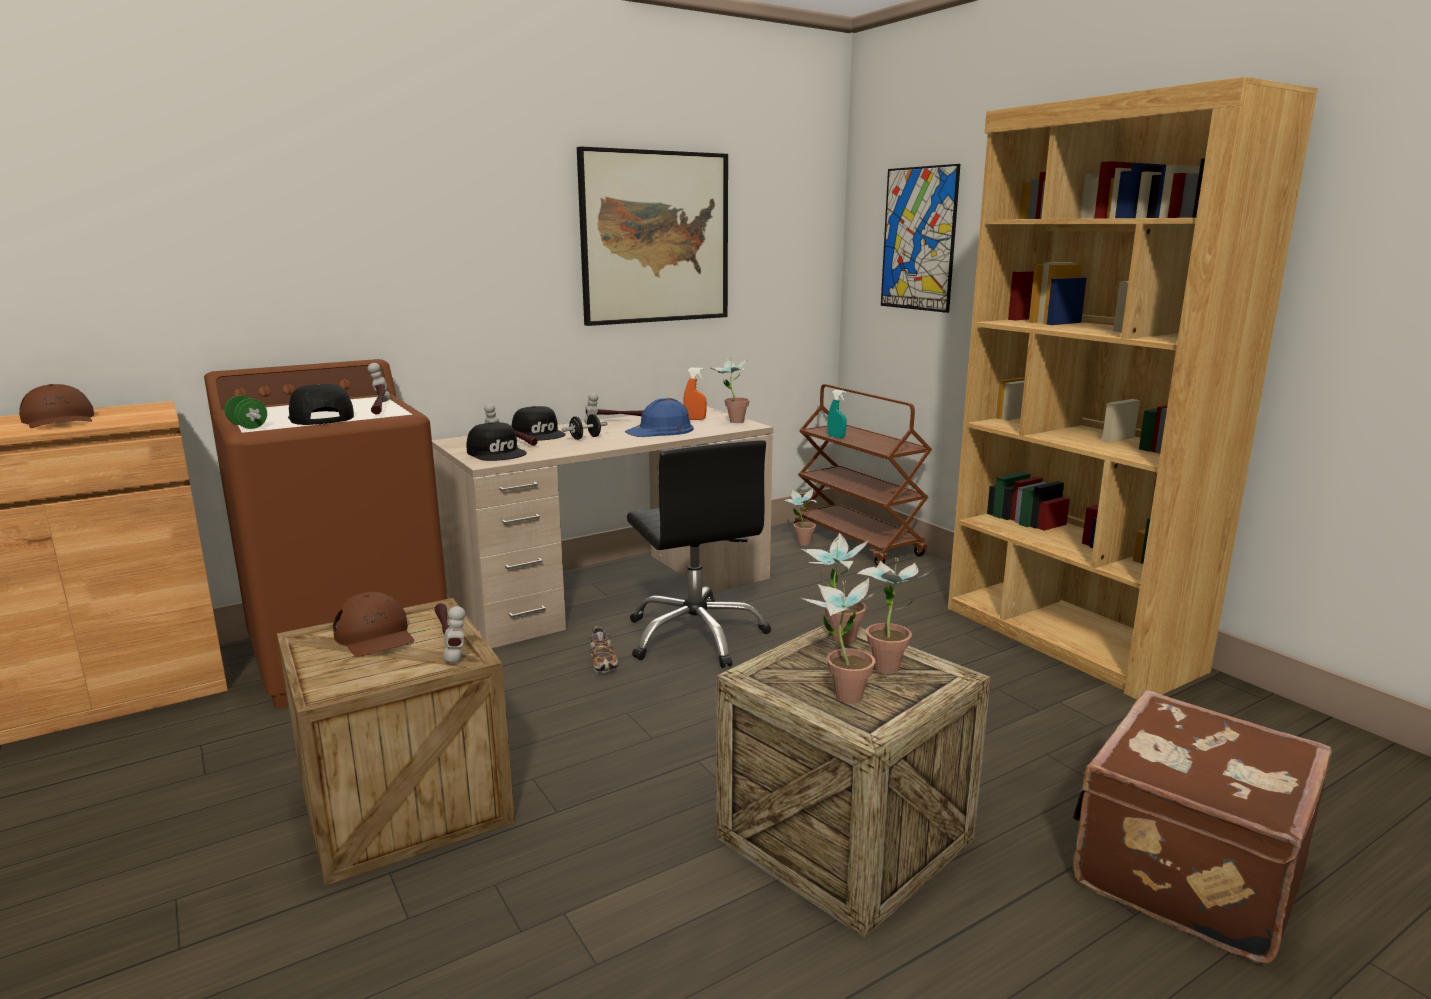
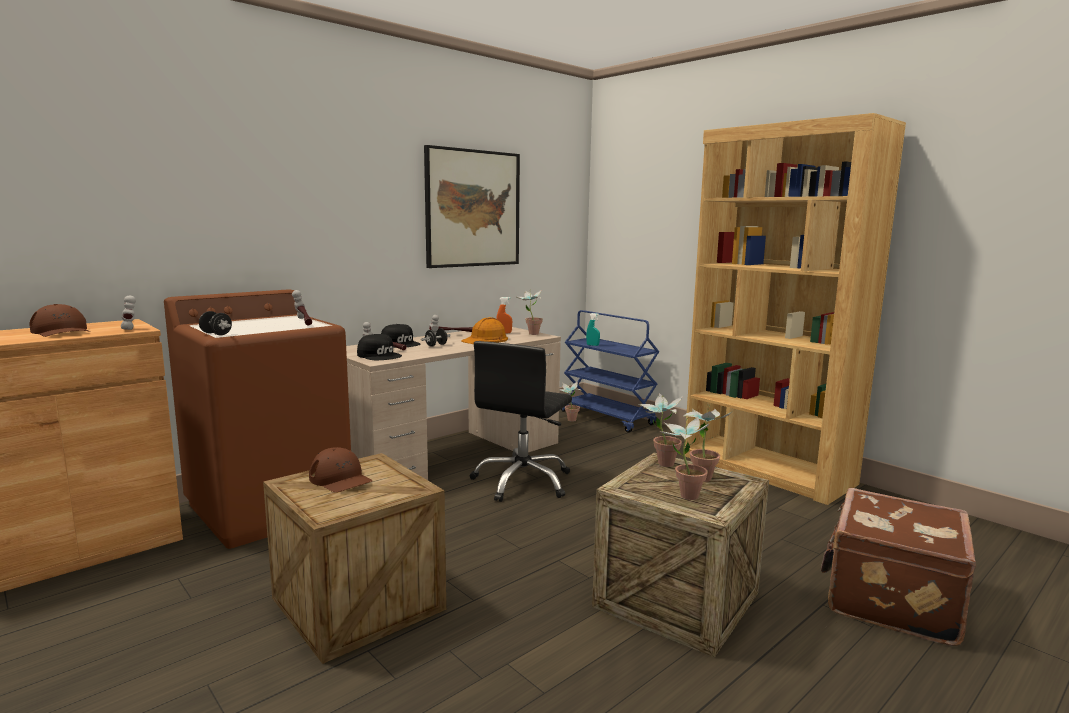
camera: 10 degrees left, 5 degrees down
green dumbbell [225,395,267,429] -> black dumbbell [199,311,232,335]
black cap [288,384,354,425] -> none
hammer [434,603,466,663] -> hammer moved to [121,296,136,330]
shoe [588,626,618,673] -> none
blue hard hat [625,398,694,437] -> orange hard hat [461,317,508,344]
black office chair [627,440,771,668] -> black office chair turned 60 degrees clockwise [470,341,572,502]
brown cart [794,384,932,566] -> blue cart [561,310,659,433]
picture [881,164,960,313] -> none

